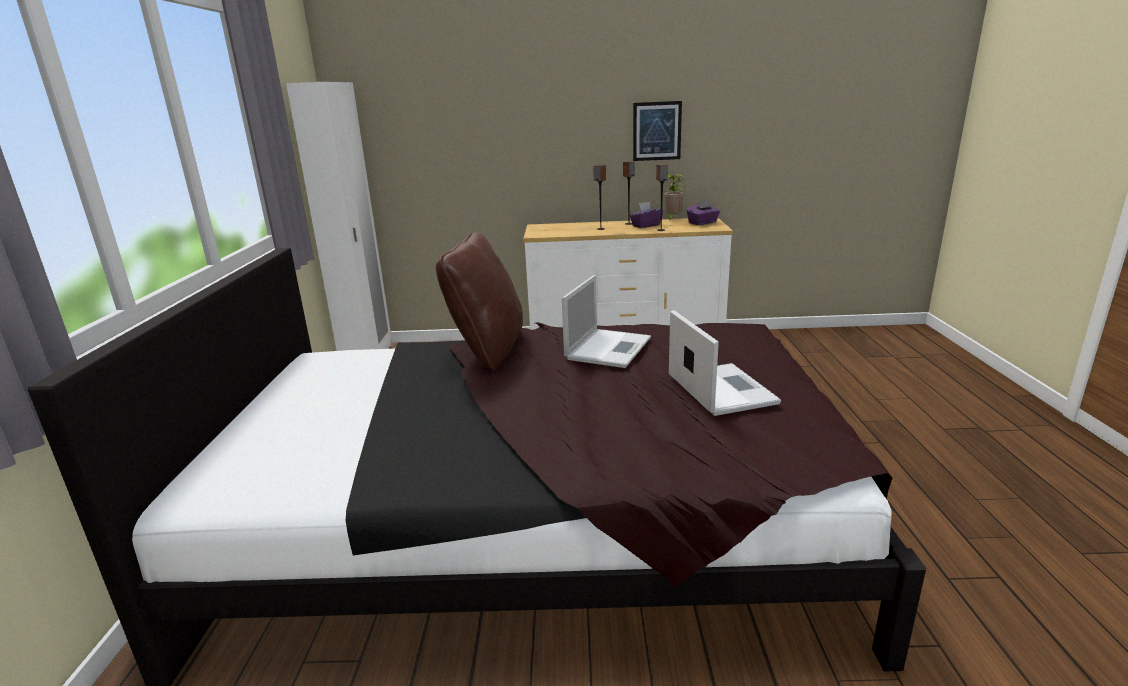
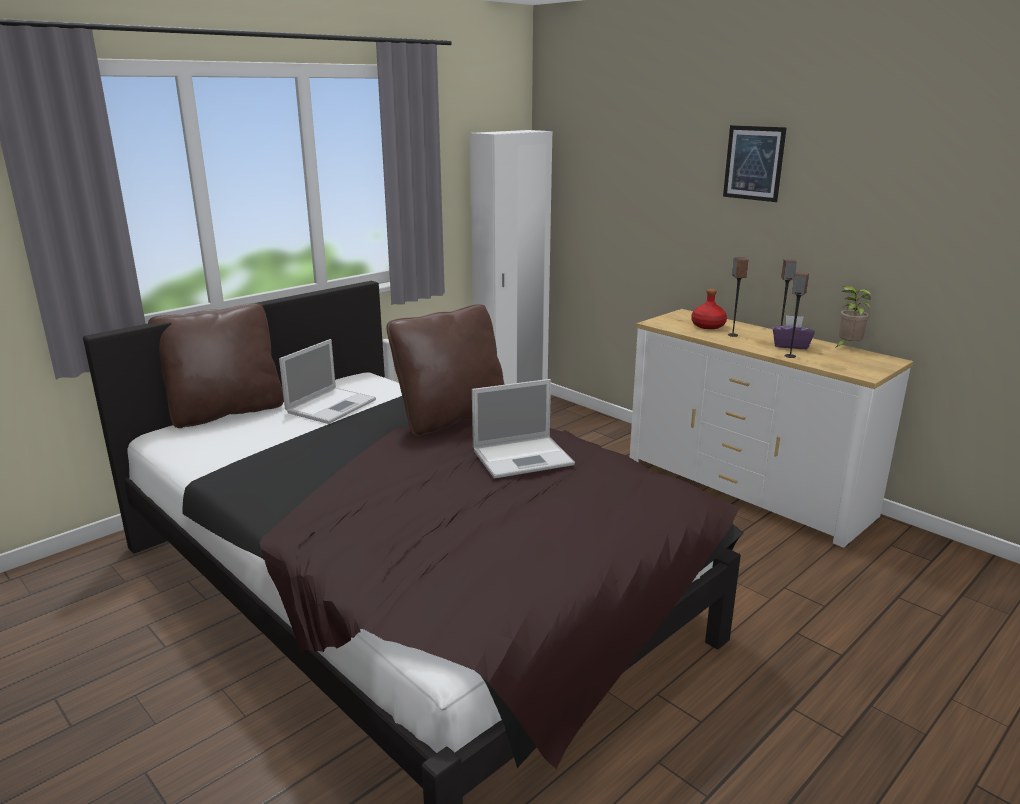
camera: 45 degrees right, 0 degrees up
picture [633,101,682,161] -> picture moved to [723,125,787,202]
laptop [669,310,781,416] -> laptop moved to [279,339,376,424]
purple tissue box [686,200,720,225] -> none
none -> brown pillow [148,303,284,428]
none -> red bottle [691,289,727,329]

